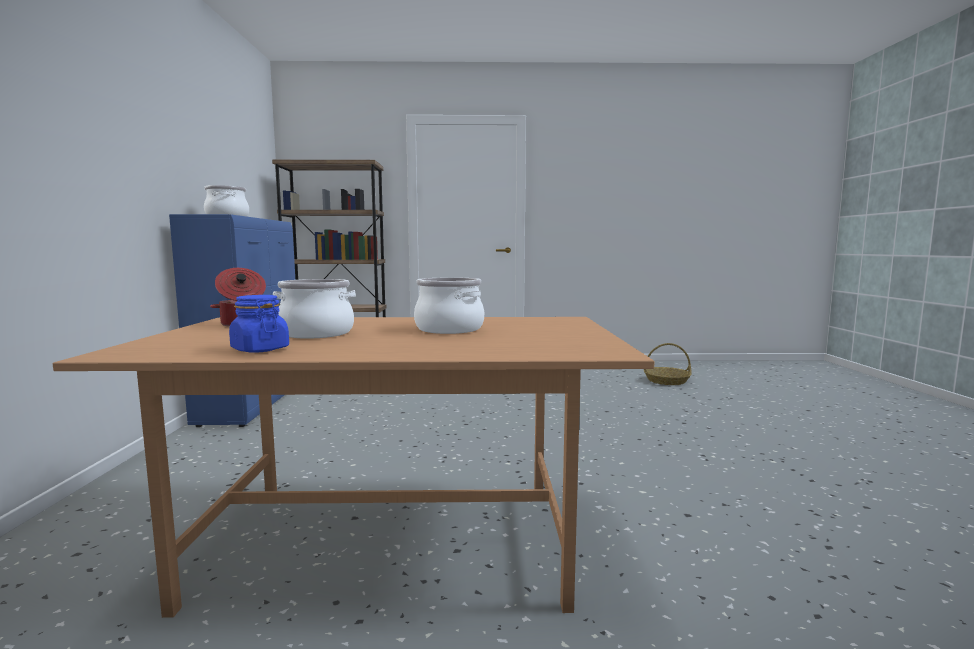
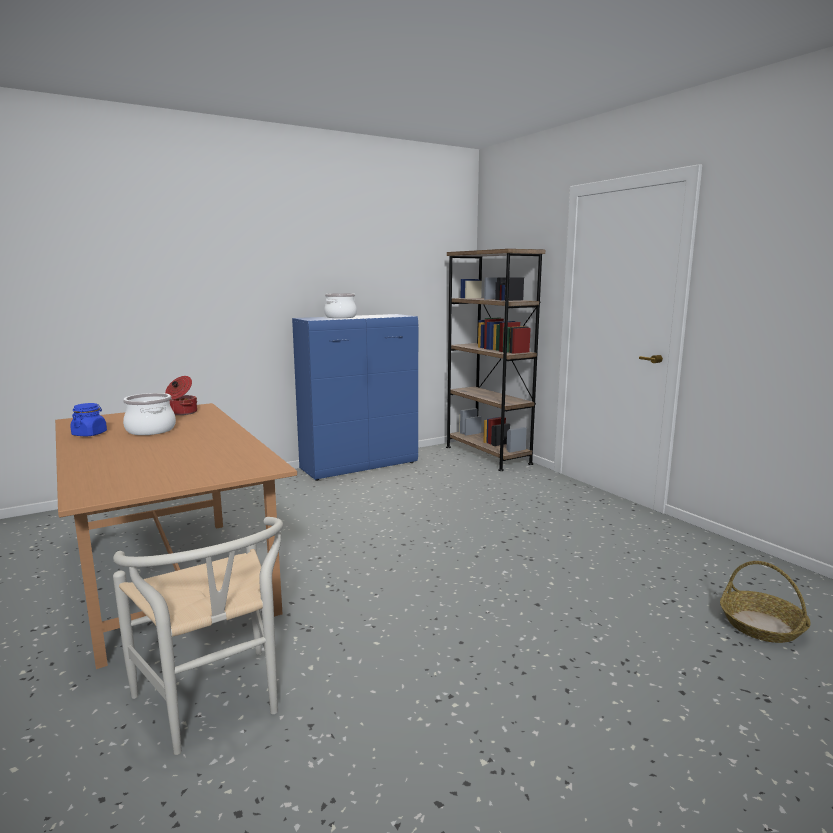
camera: 60 degrees right, 5 degrees up
cooking pot [414,277,484,334] -> none
none -> white chair [113,517,283,755]

